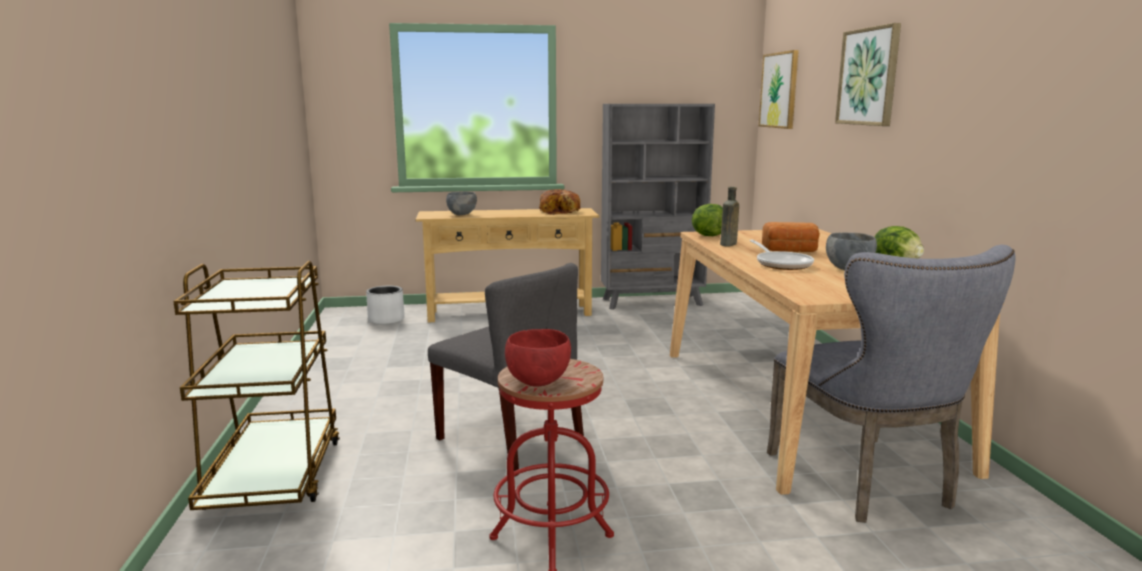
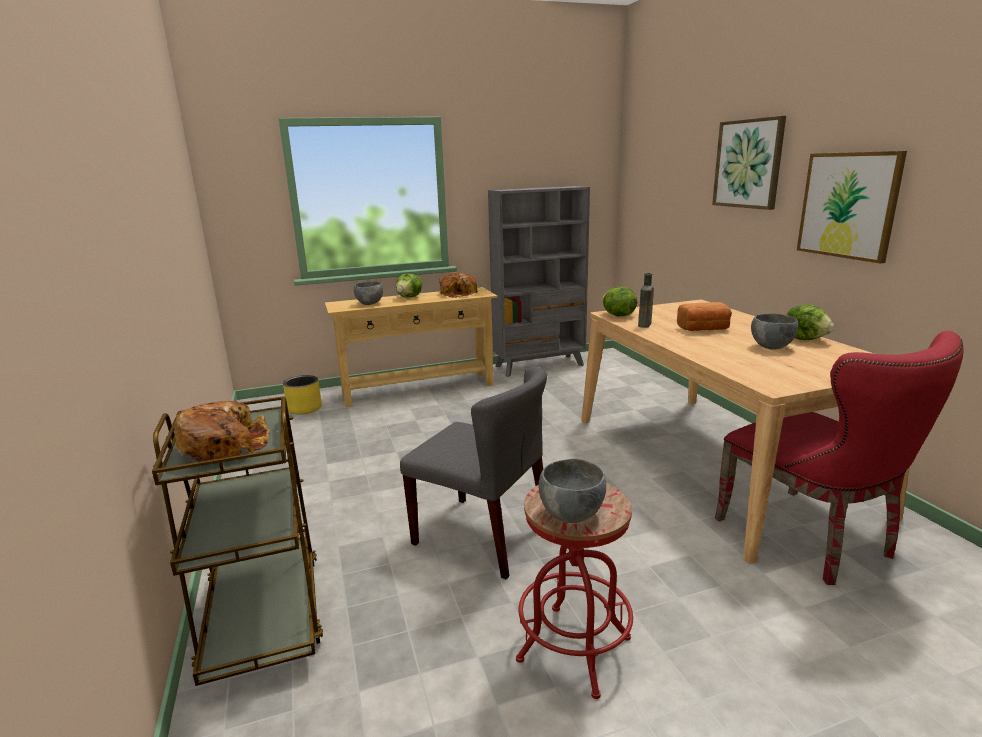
camera: 10 degrees left, 5 degrees up
white planter [366,286,405,325] -> yellow planter [283,375,322,415]
red bowl [505,329,571,387] -> grey bowl [539,459,606,523]
frying pan [750,240,814,270] -> none
picture [759,50,799,129] -> picture moved to [797,151,907,263]
grey chair [767,245,1016,523] -> red chair [715,330,963,585]
none -> bread [174,401,270,463]
none -> lettuce [396,273,422,298]

